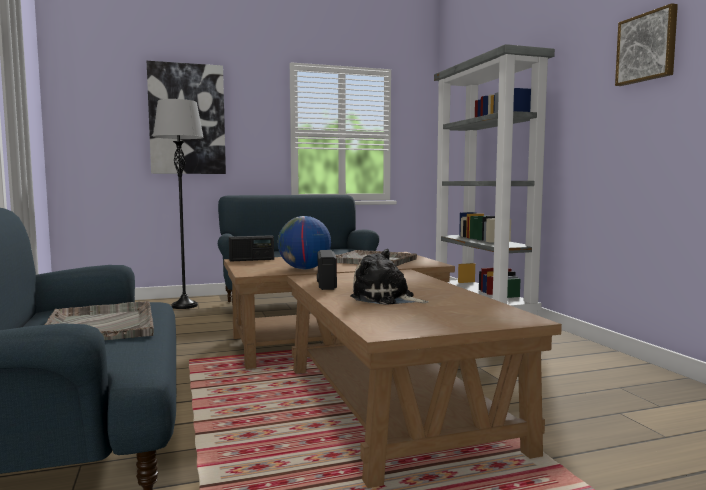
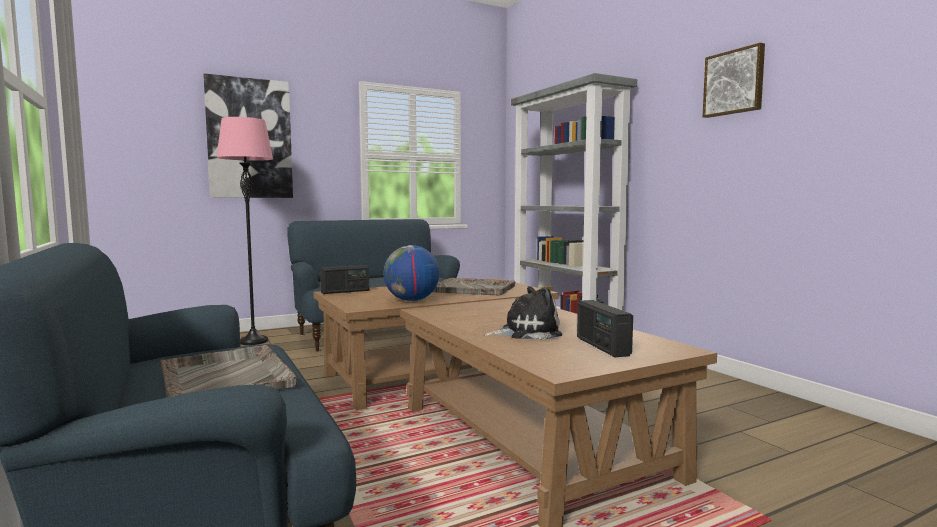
camera: 10 degrees left, 0 degrees up
grey floor lamp [153,99,204,309] -> pink floor lamp [217,117,273,345]
radio [317,250,337,290] -> radio moved to [577,300,633,357]
plush toy [350,249,429,305] -> plush toy turned 150 degrees clockwise [484,286,562,340]

